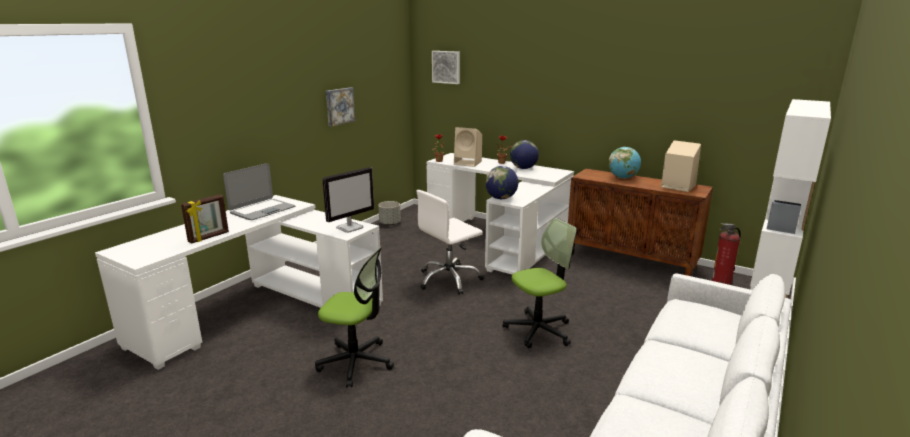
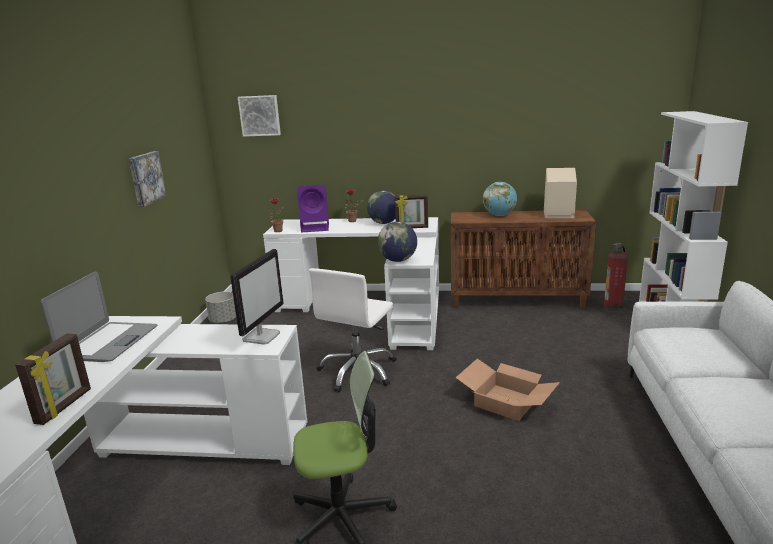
camera: 25 degrees left, 0 degrees up
beige speaker [454,127,482,167] -> purple speaker [297,185,329,232]
office chair [502,218,577,348] -> cardboard box [456,358,560,421]
none -> picture frame [395,195,428,228]

